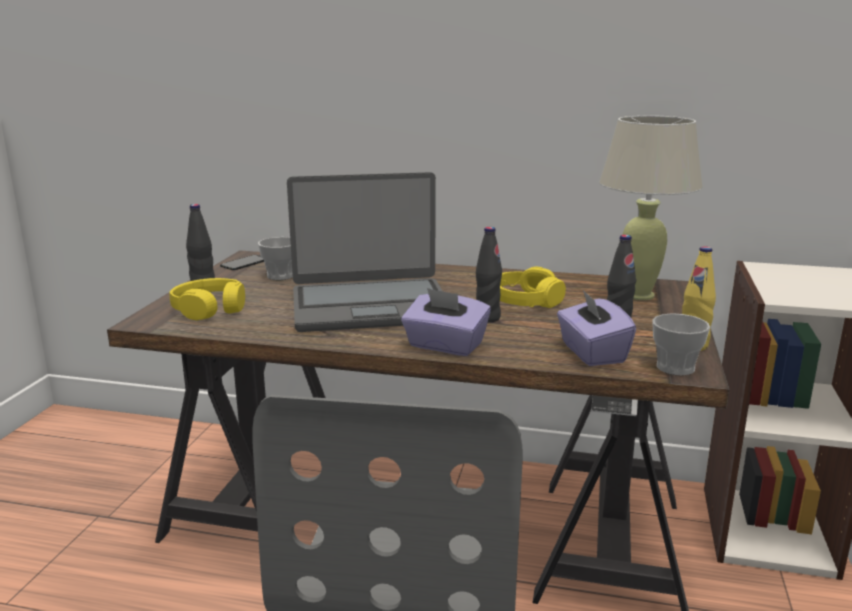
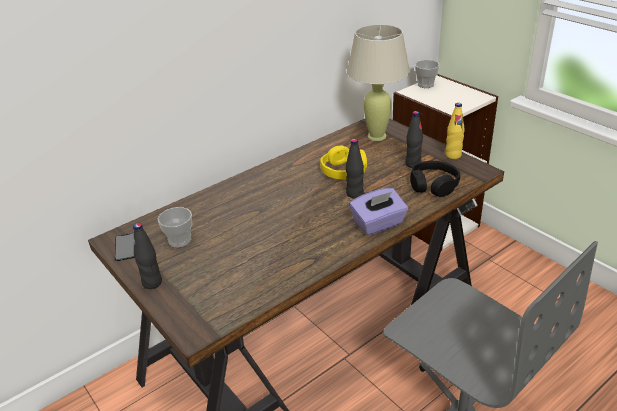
camera: 50 degrees left, 15 degrees up
yellow headphones [170,278,245,320] -> none
laptop [287,172,442,332] -> none
purple tissue box [557,290,636,366] -> black headphones [410,161,460,197]
cup [652,313,710,376] -> cup moved to [415,60,440,88]

